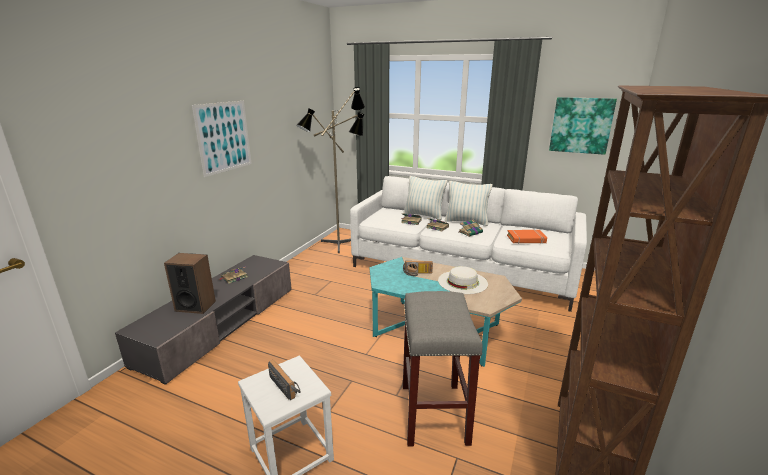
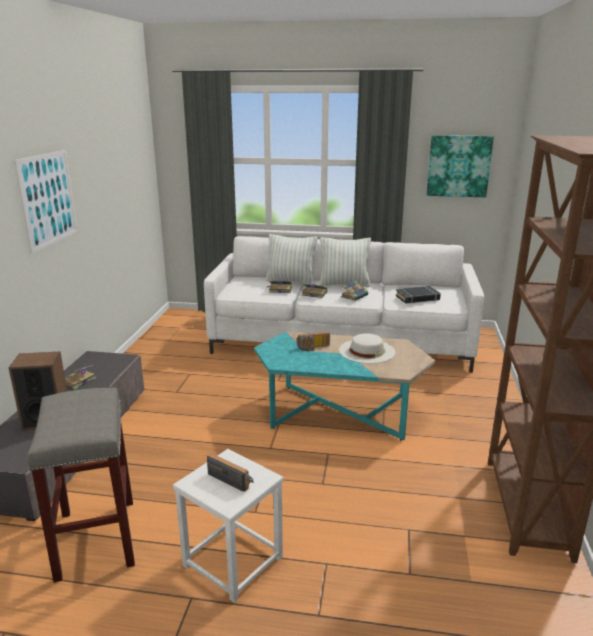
camera: 15 degrees left, 0 degrees up
floor lamp [296,87,365,253] -> none
grey stool [403,291,483,446] -> grey stool moved to [27,388,135,582]
orange book [507,230,547,244] -> black book [396,286,441,304]

